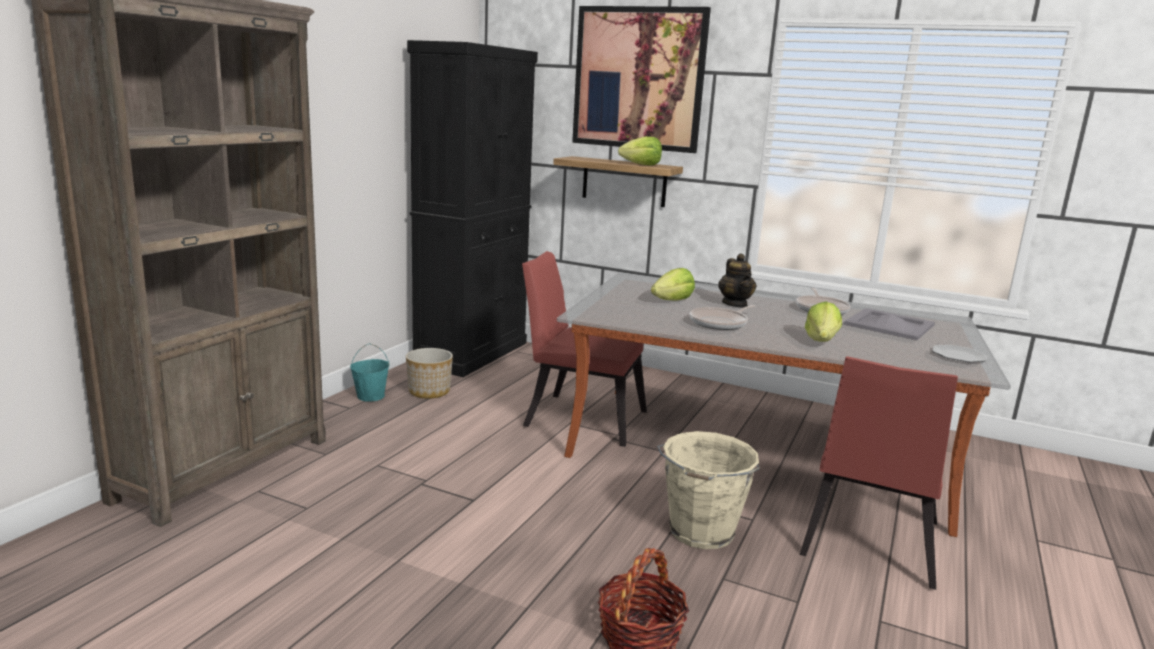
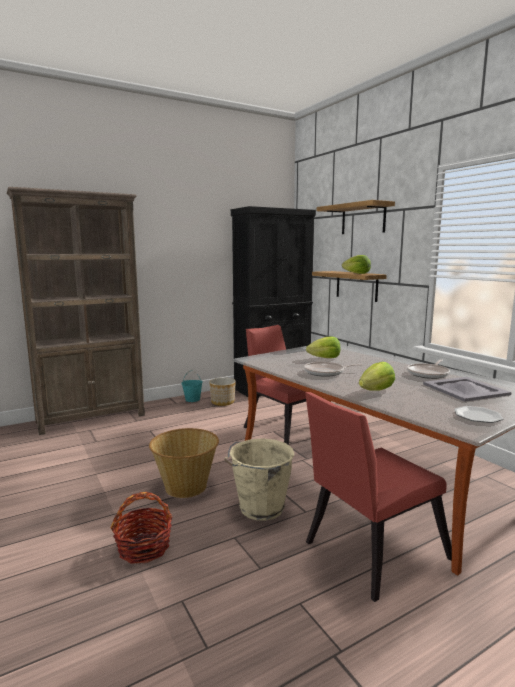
camera: 35 degrees right, 5 degrees down
picture [572,6,711,153] -> shelf [317,200,395,234]
teapot [718,253,757,308] -> none
none -> basket [149,428,219,498]

